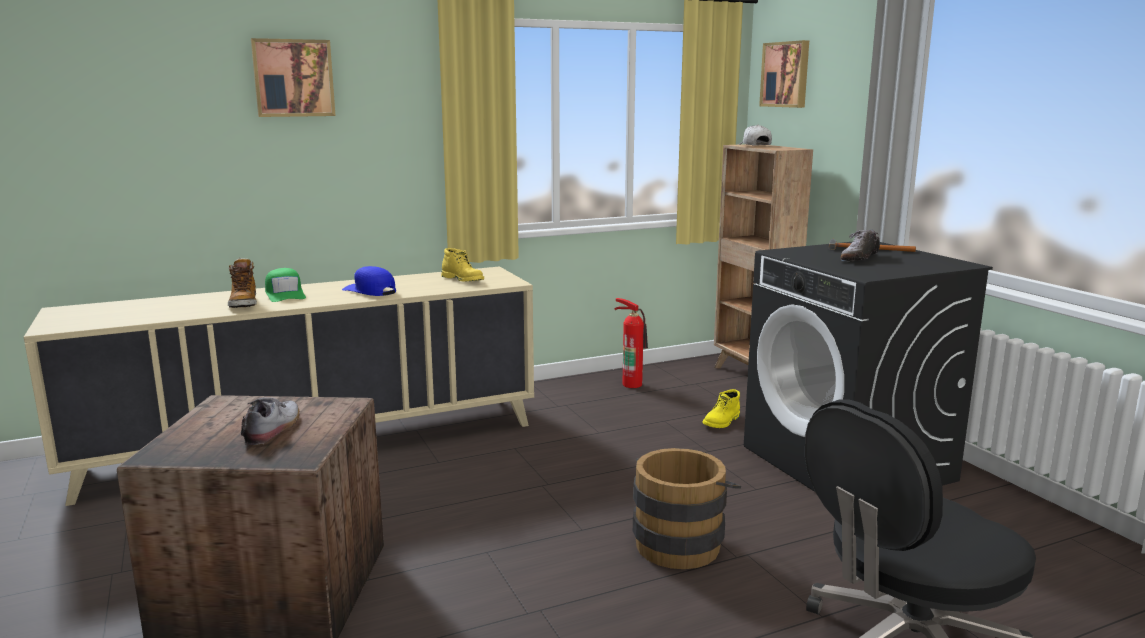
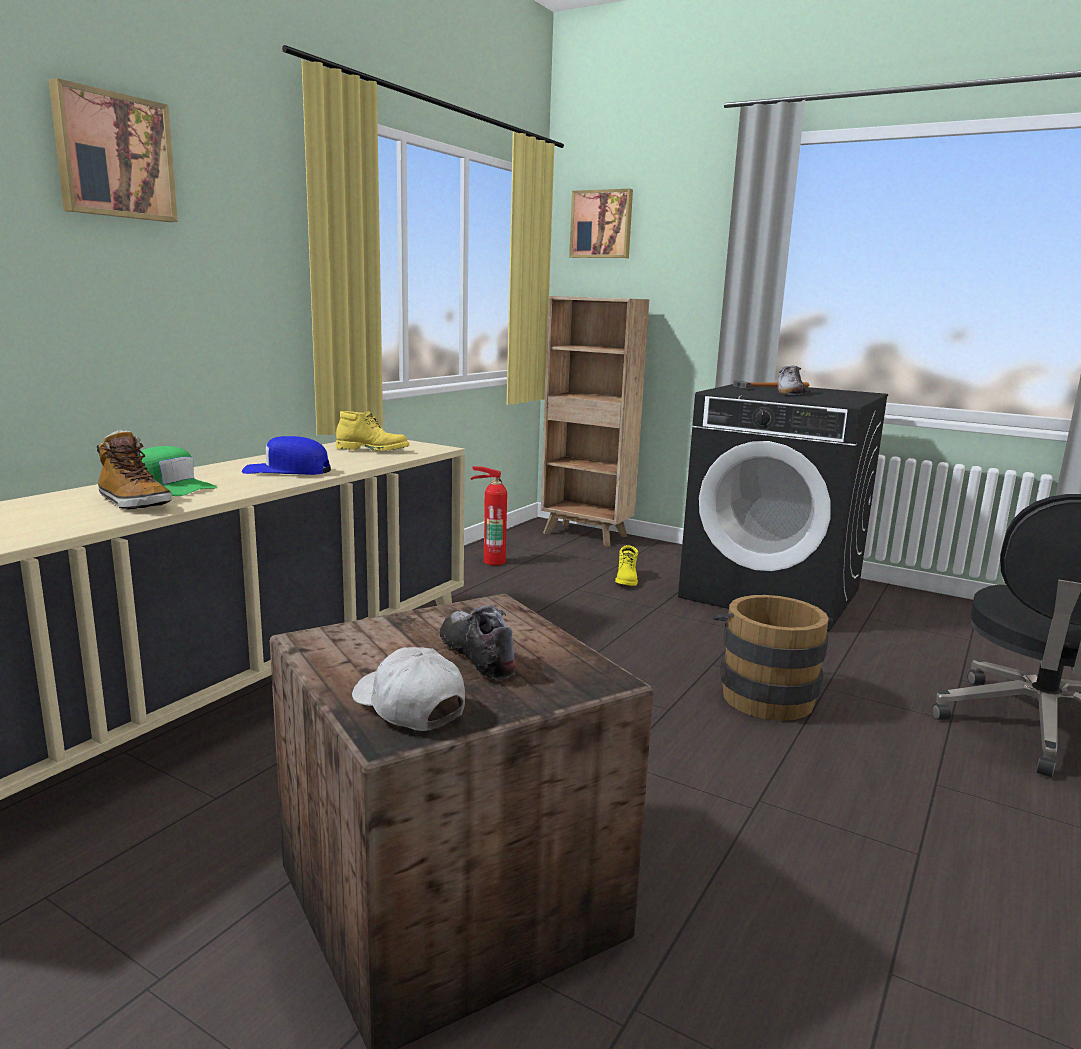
camera: 35 degrees left, 0 degrees up
white cap [739,124,772,146] -> white cap moved to [352,647,465,731]

